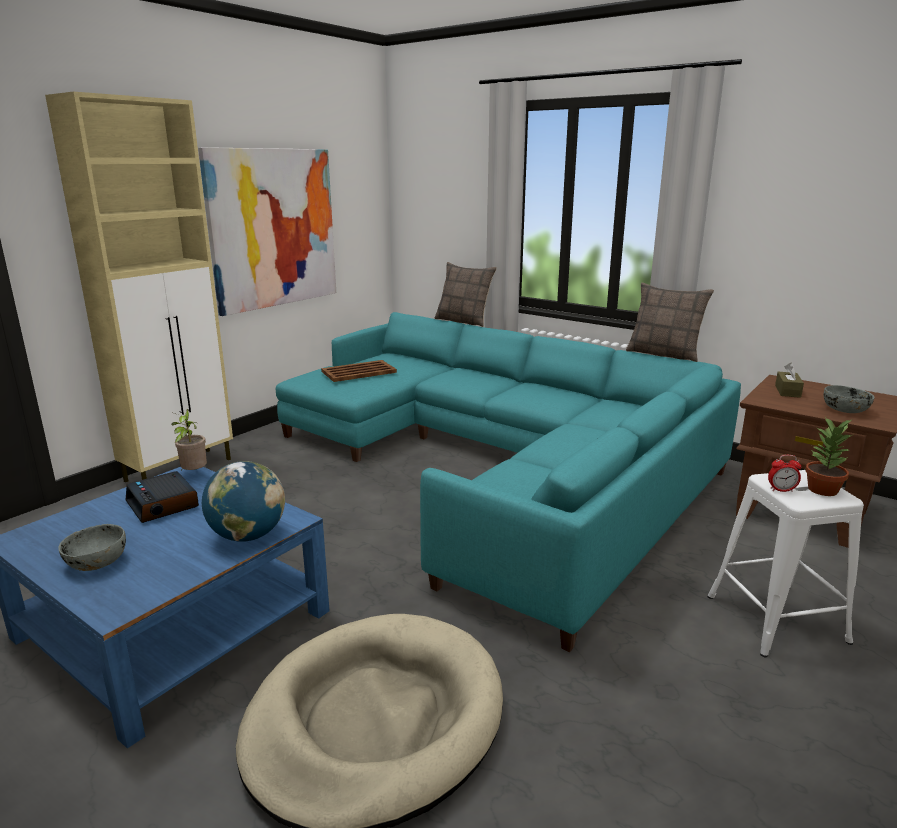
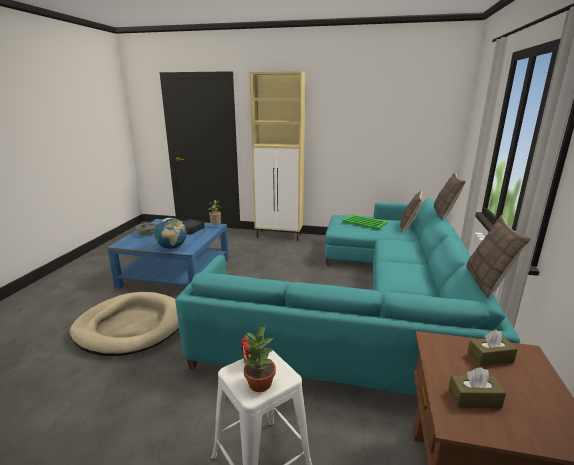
camera: 65 degrees right, 0 degrees up
picture [198,147,336,316] -> none
brown tray [321,360,397,382] -> green tray [343,215,387,230]
grey bowl [823,385,875,413] -> brown tissue box [448,367,506,408]
none -> pillow [400,189,422,233]

